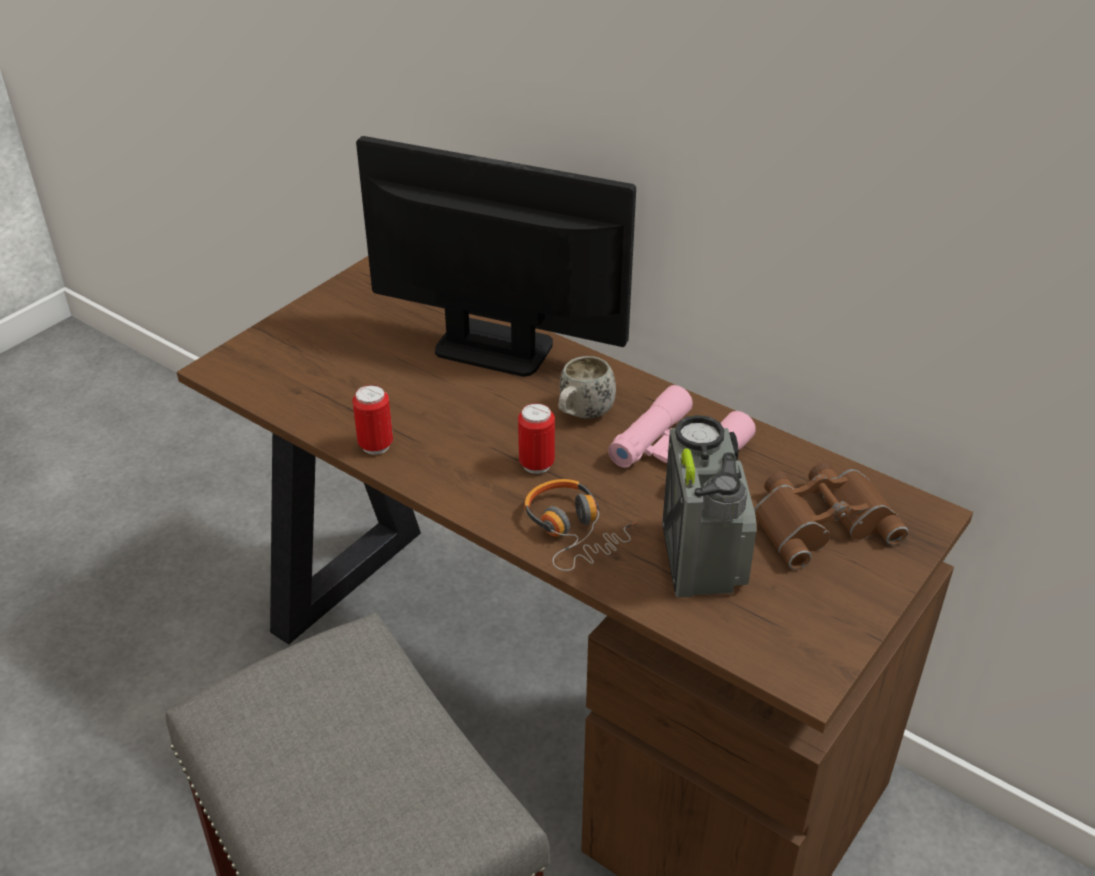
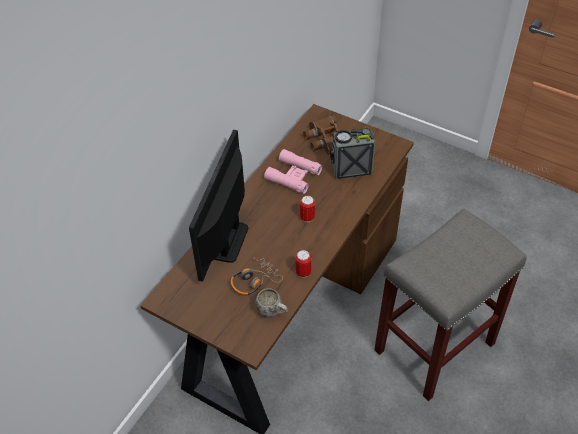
camera: 95 degrees left, 10 degrees up
headphones [524,479,636,571] -> headphones moved to [231,257,283,296]
white mug [558,356,616,419] -> white mug moved to [255,288,288,317]

